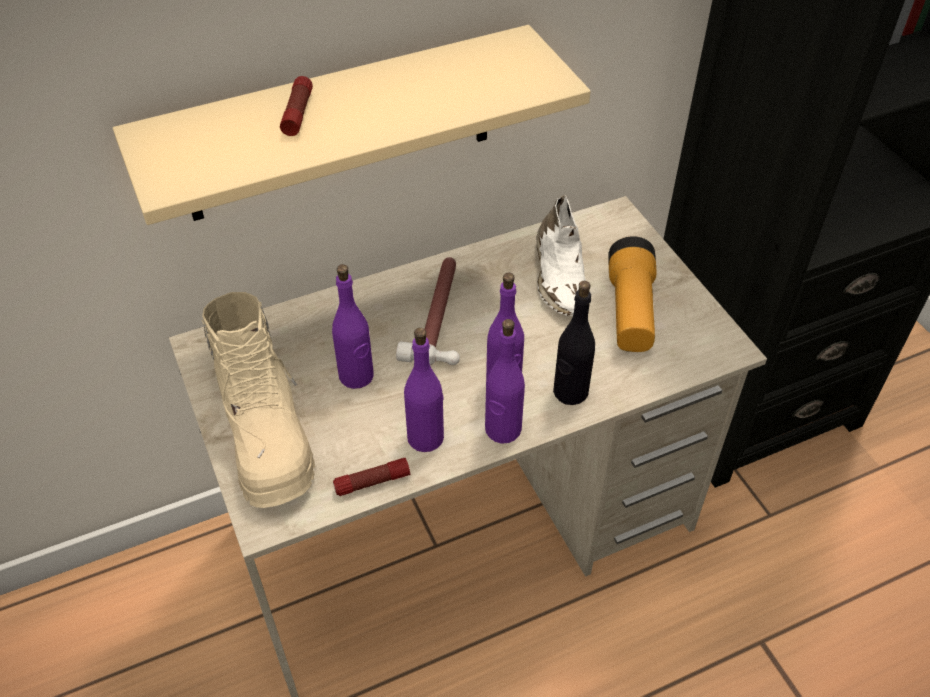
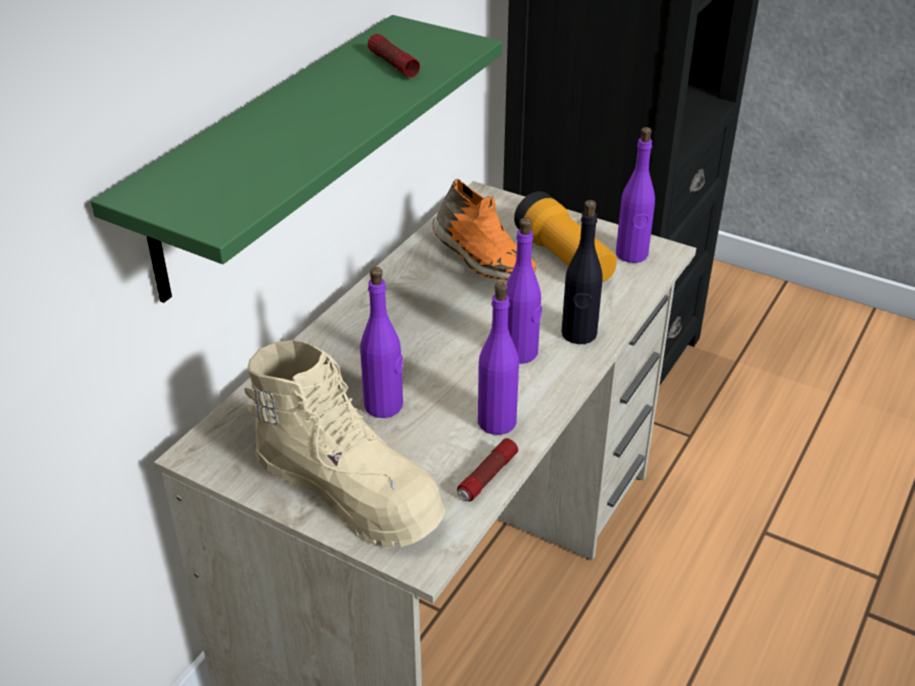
camera: 35 degrees left, 10 degrees down
beige shelf [113,25,591,225] -> green shelf [91,15,502,303]
flashlight [280,76,313,136] -> flashlight moved to [368,34,420,77]
hammer [396,257,460,365] -> none
purple bottle [485,319,525,444] -> purple bottle moved to [616,127,655,263]
white shoe [537,195,586,316] -> orange shoe [433,178,536,280]

